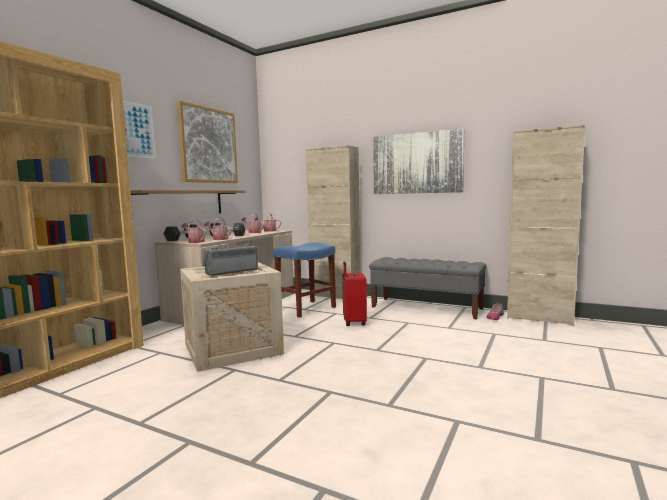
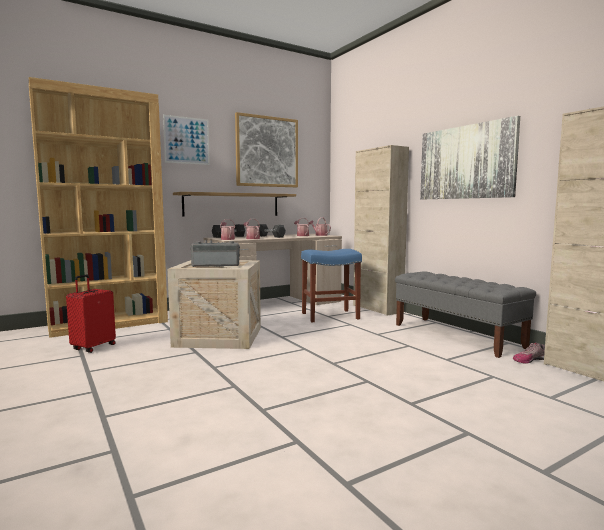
camera: 30 degrees right, 0 degrees up
red suitcase [342,261,367,326] -> red suitcase moved to [66,275,116,353]

